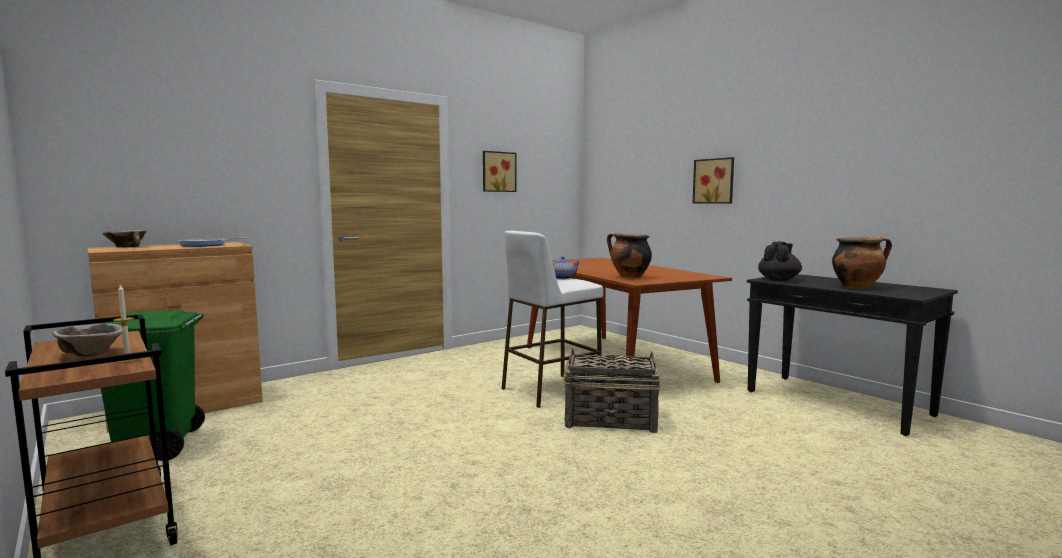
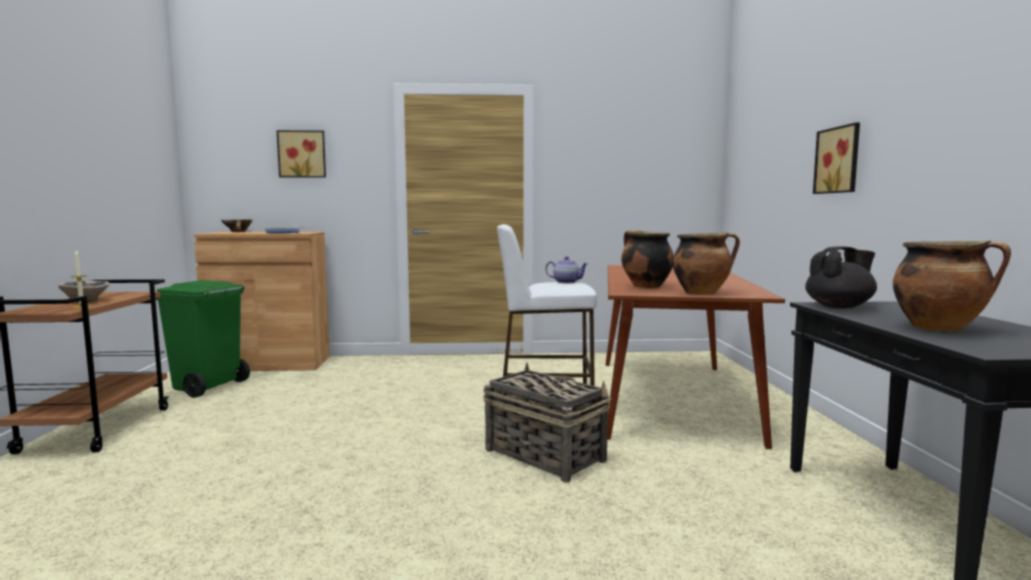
camera: 35 degrees right, 0 degrees up
picture [483,151,517,192] -> picture moved to [276,130,326,178]
none -> cooking pot [673,232,740,295]

